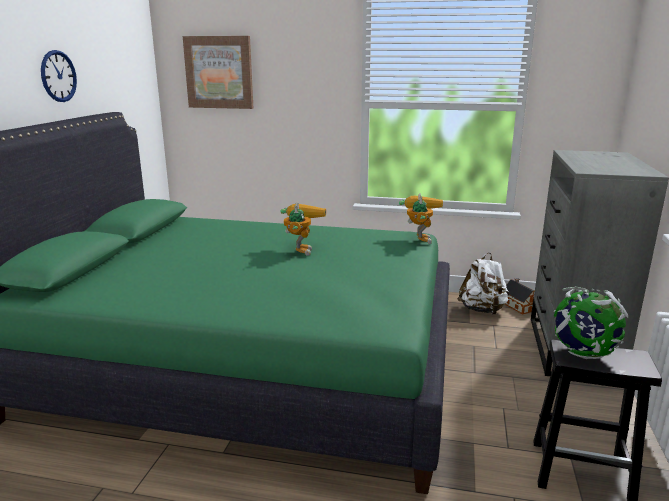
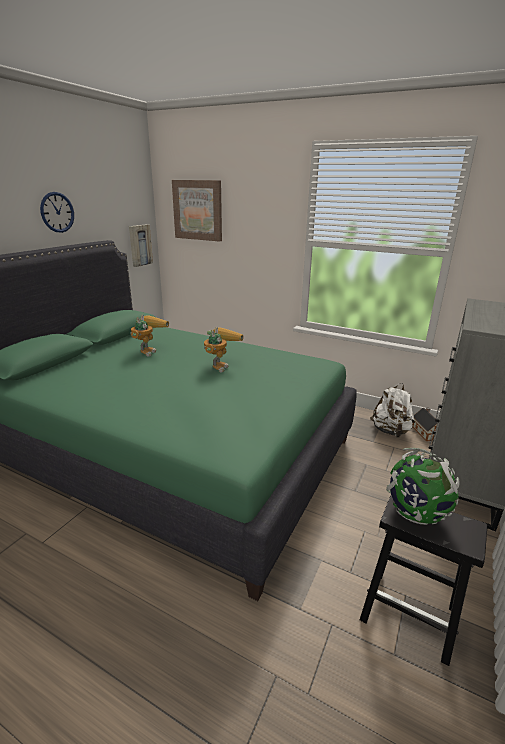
camera: 15 degrees right, 5 degrees up
toy robot [399,193,443,244] -> toy robot moved to [130,315,169,357]
none -> picture [129,224,153,267]

